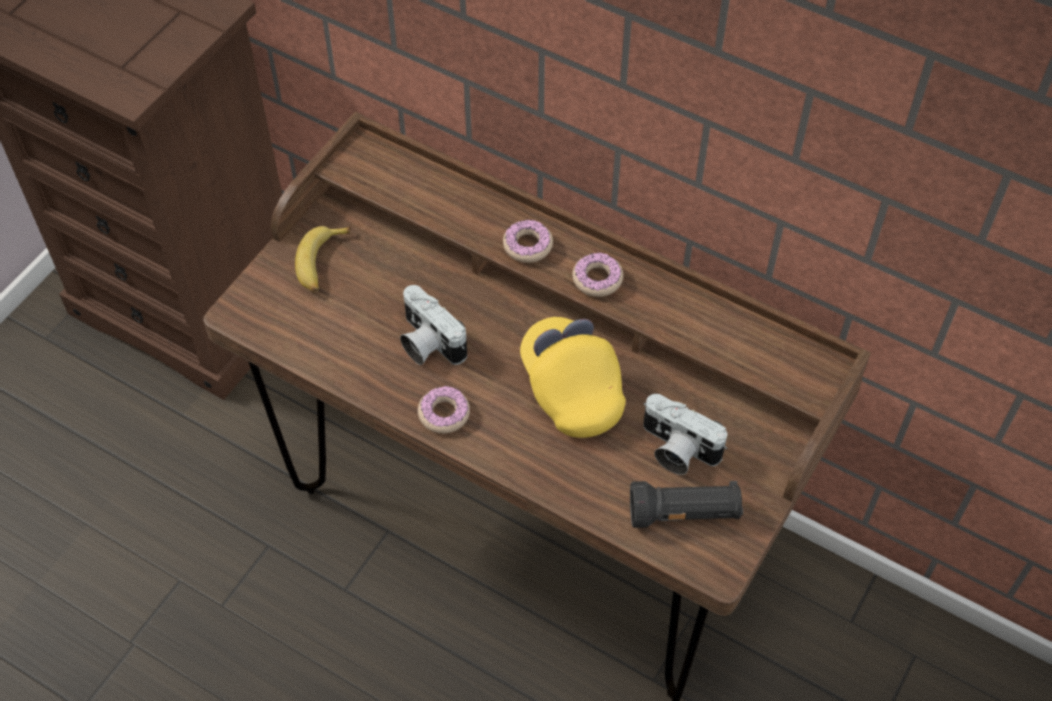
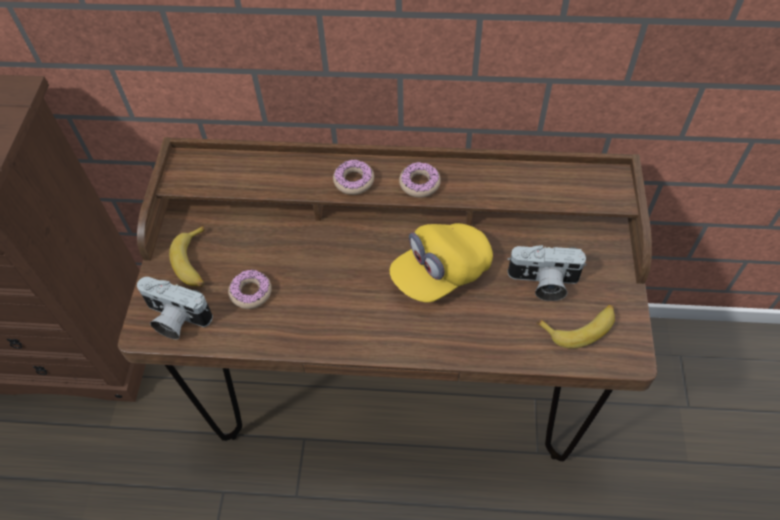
camera: 25 degrees left, 0 degrees up
camera [400,285,467,365] -> camera moved to [137,277,213,340]
donut [418,385,470,434] -> donut moved to [228,270,272,309]
yellow cap [520,317,626,438] -> yellow cap turned 75 degrees counterclockwise [390,223,493,302]
black flashlight [630,481,743,528] -> banana [536,305,615,349]

